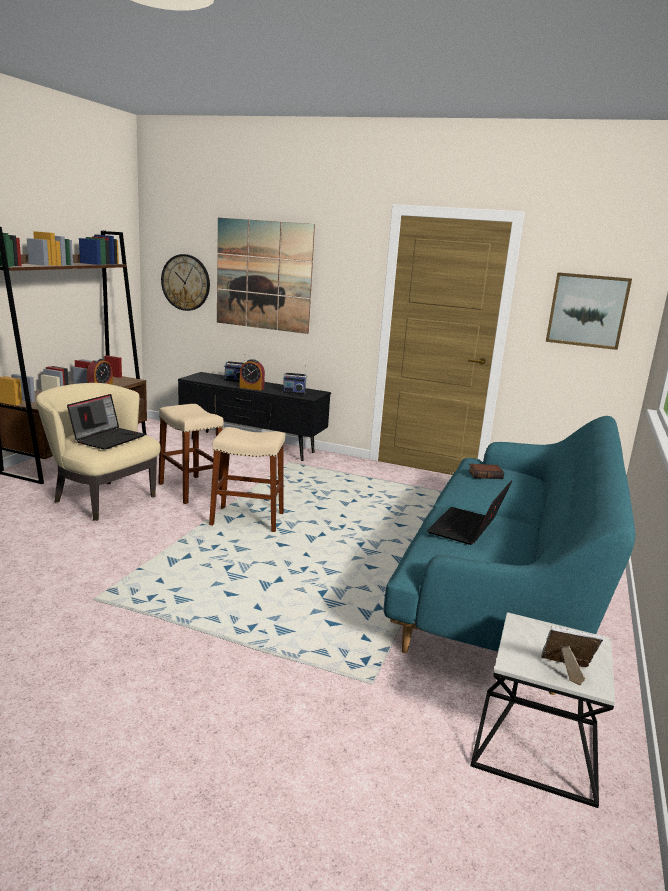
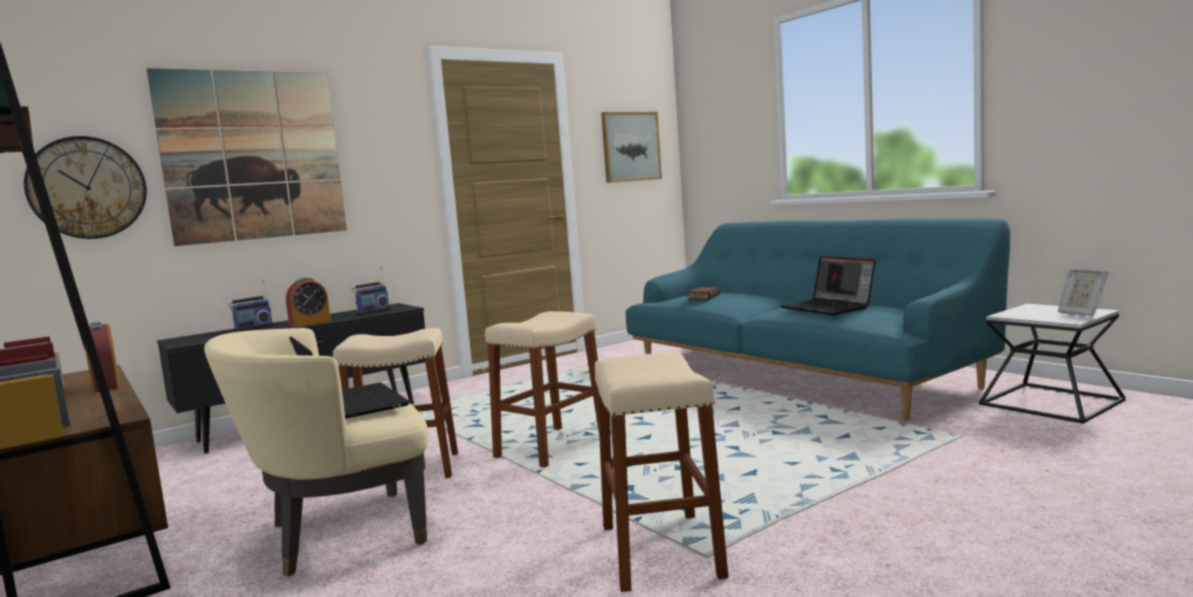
camera: 55 degrees left, 10 degrees down
picture frame [541,626,603,685] -> picture frame turned 75 degrees counterclockwise [1058,268,1108,316]
none -> beige stool [594,352,728,592]

